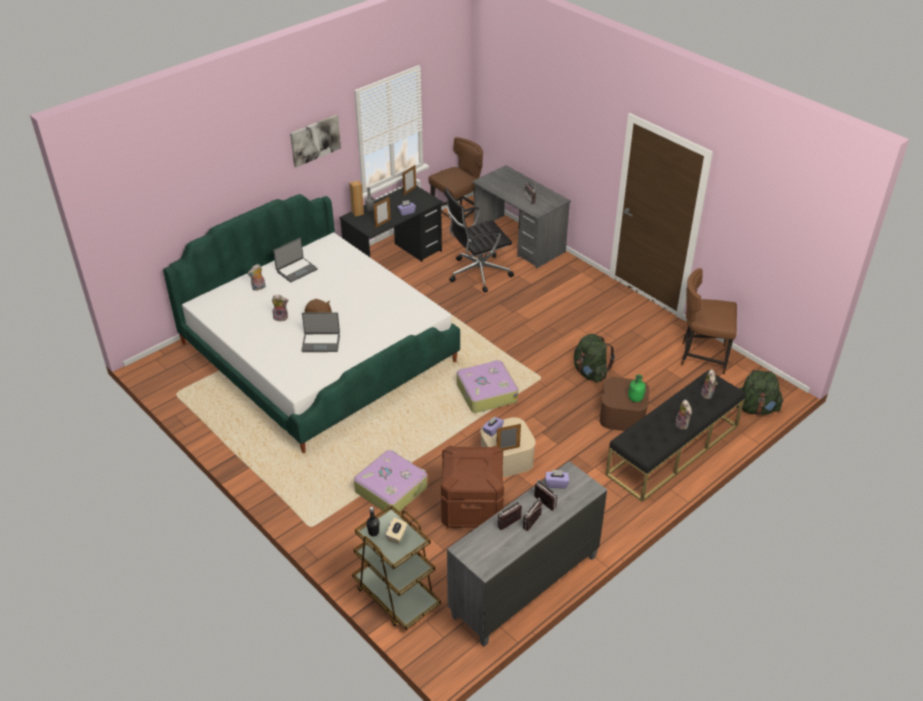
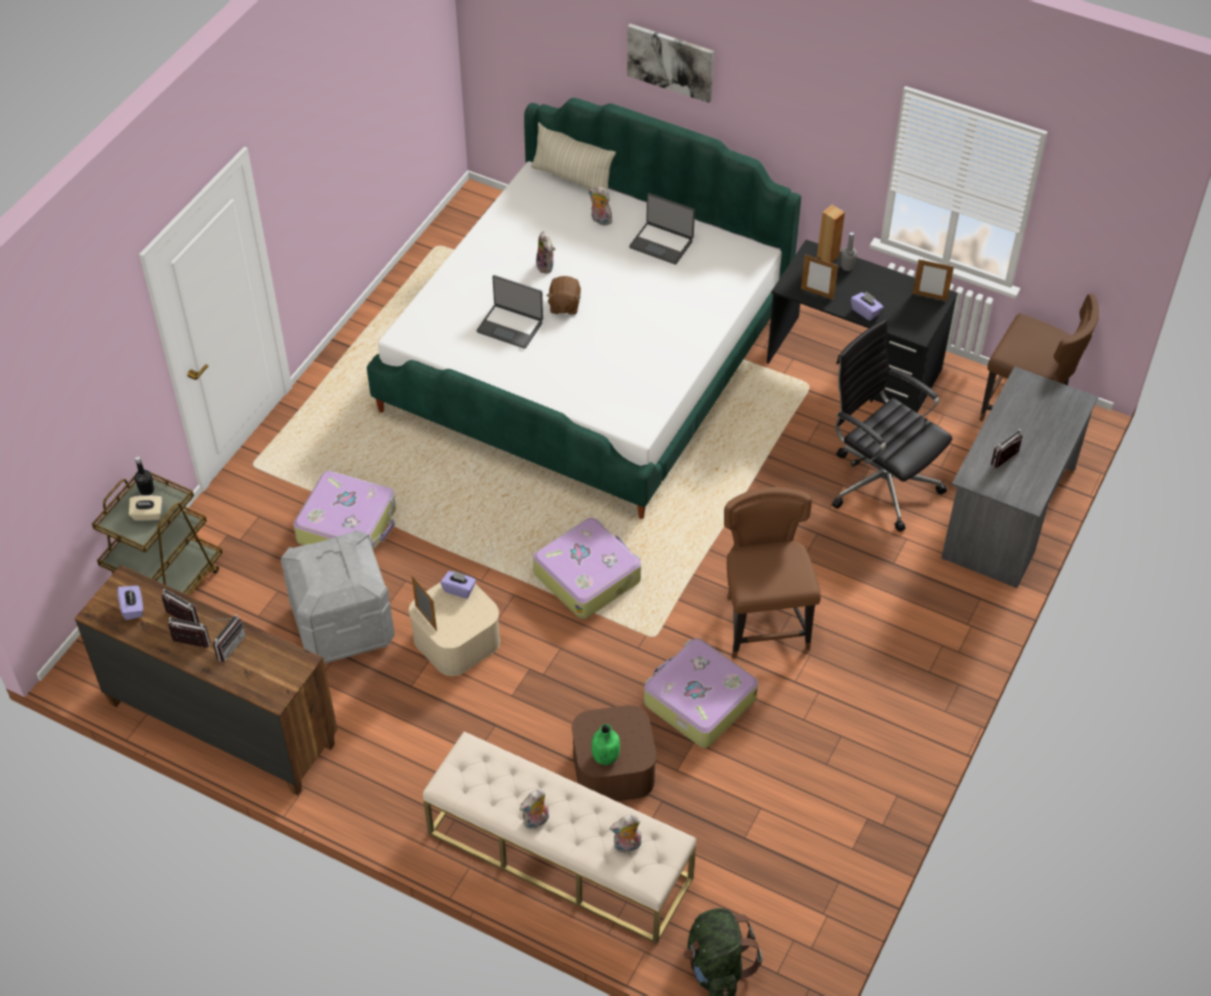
camera: 70 degrees right, 10 degrees up
picture [290,114,341,167] -> picture moved to [627,24,714,103]
laptop [301,312,340,352] -> laptop turned 45 degrees counterclockwise [476,275,543,349]
brown storage box [441,445,504,528] -> grey storage box [280,530,395,664]
grey dresser [447,461,607,647] -> brown dresser [75,565,338,795]
purple tissue box [546,470,569,488] -> purple tissue box moved to [118,586,143,620]
green backpack [574,334,615,383] -> suitcase [644,638,758,748]
black bench [605,370,745,502] -> beige bench [423,732,696,944]
brown chair [680,268,737,374] -> brown chair moved to [724,487,821,659]
none -> beige pillow [531,122,616,191]

